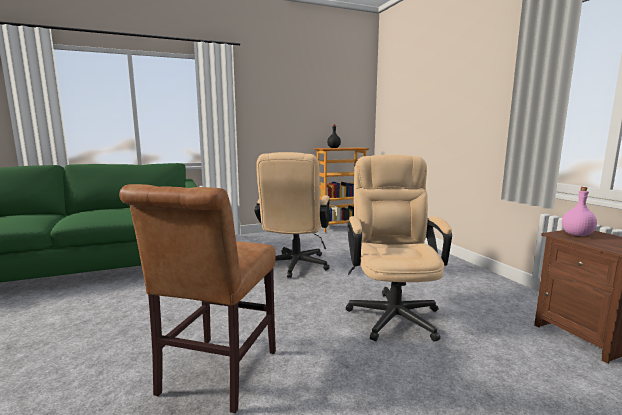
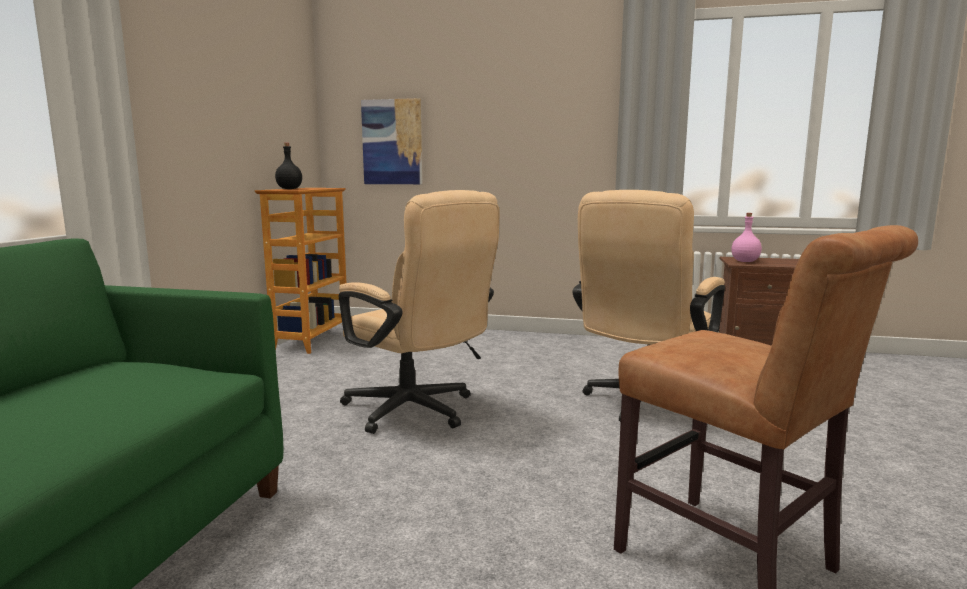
camera: 55 degrees left, 0 degrees up
beige office chair [346,154,452,342] -> beige office chair turned 90 degrees counterclockwise [573,190,725,422]
none -> picture [361,98,422,184]

